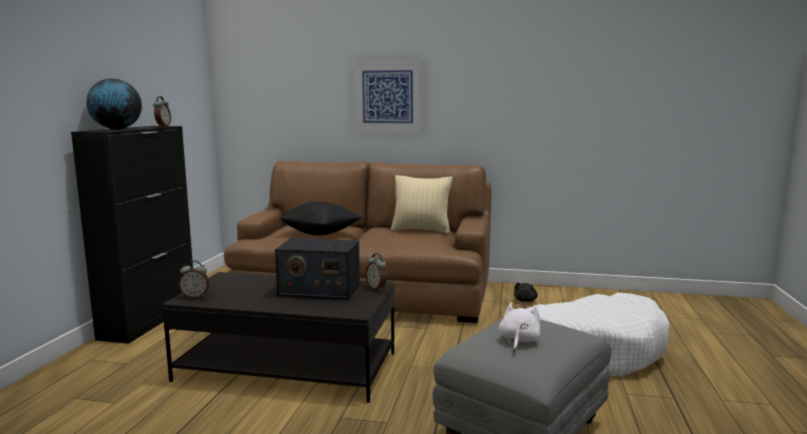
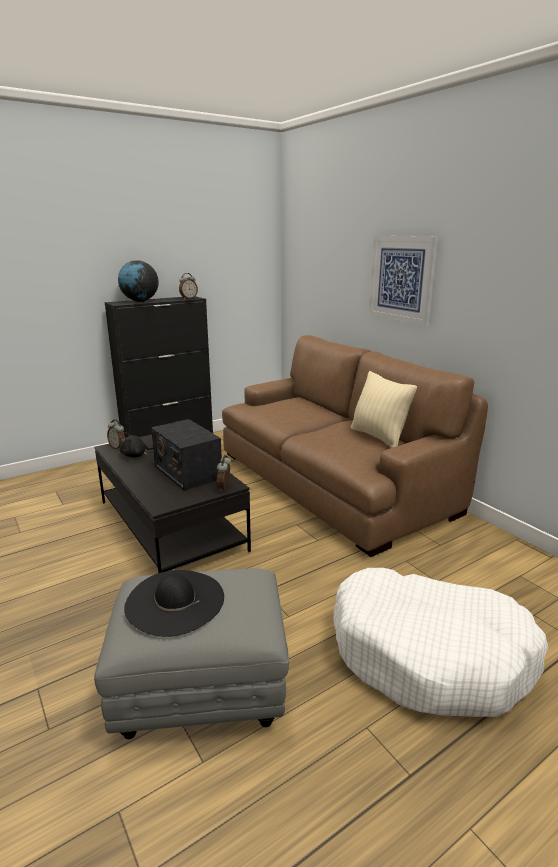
camera: 45 degrees right, 10 degrees up
black pillow [279,202,362,236] -> none
white plush toy [499,302,540,351] -> black hat [124,570,224,637]
black plush toy [514,282,538,302] -> black plush toy moved to [119,432,153,457]

